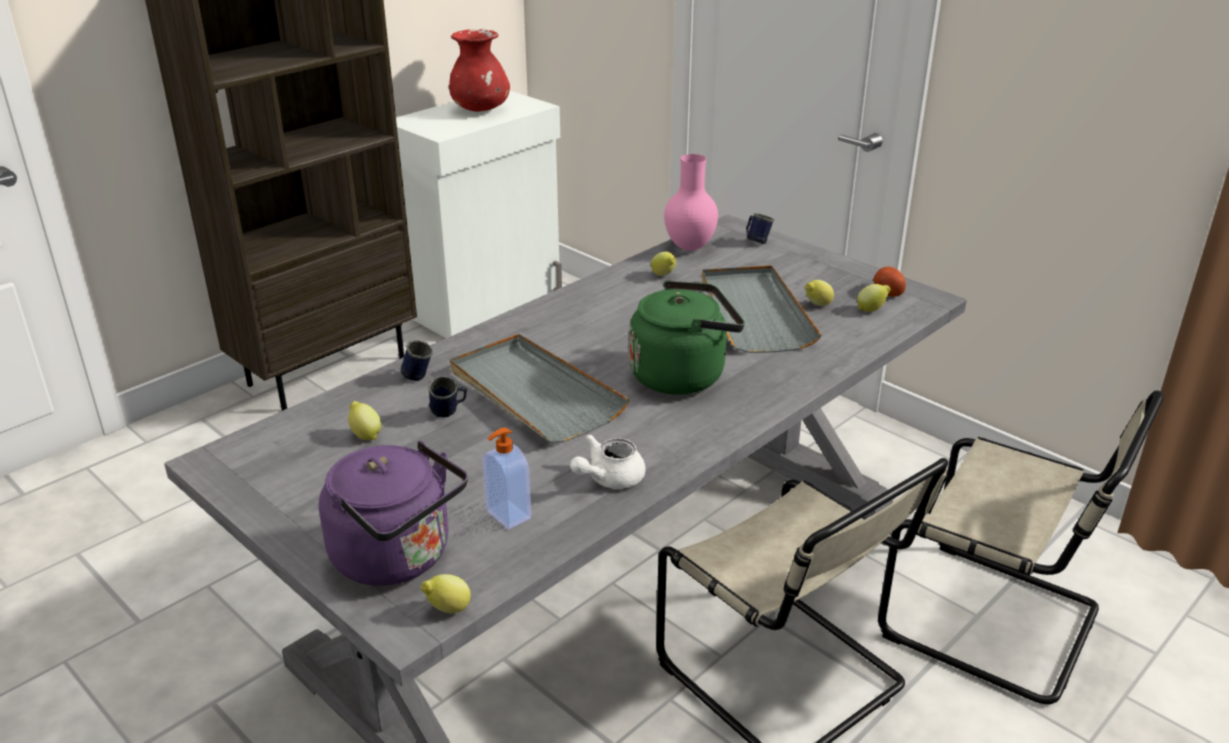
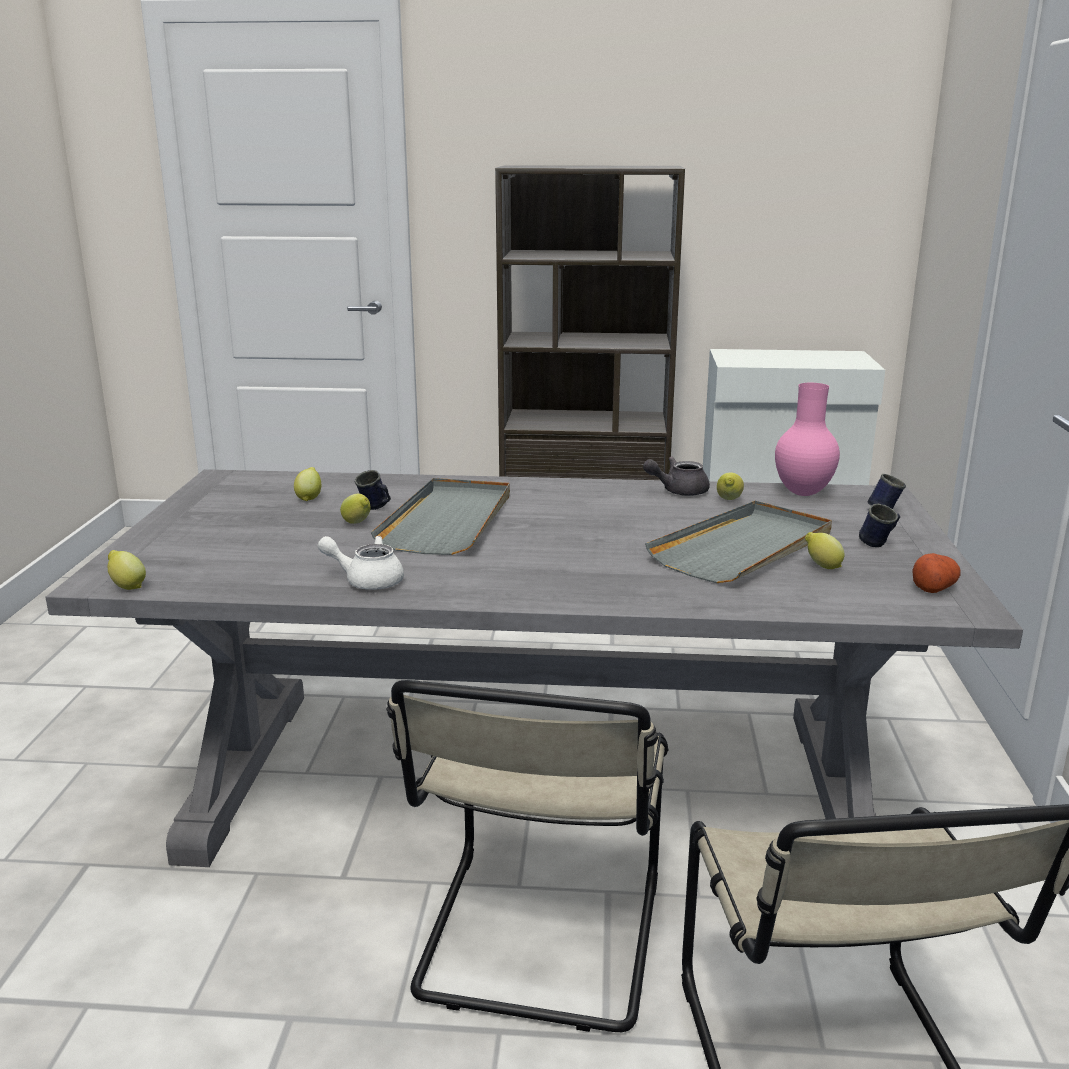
camera: 50 degrees right, 10 degrees down
purple kettle [319,441,468,586] -> none
blue mug [401,340,433,381] -> blue mug moved to [859,504,900,547]
red vase [449,29,510,112] -> none
soap dispenser [482,428,531,529] -> none
green kettle [629,280,745,395] -> none
lemon [857,284,891,312] -> lemon moved to [340,494,371,524]
none -> grey teapot [643,456,710,496]

